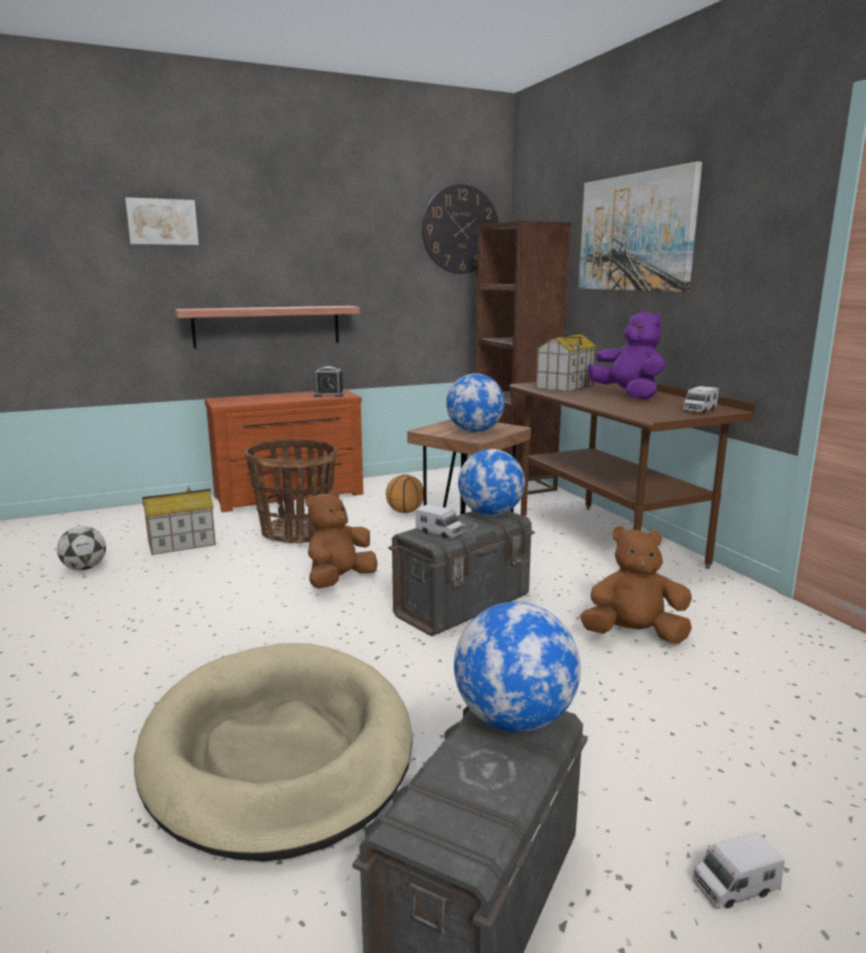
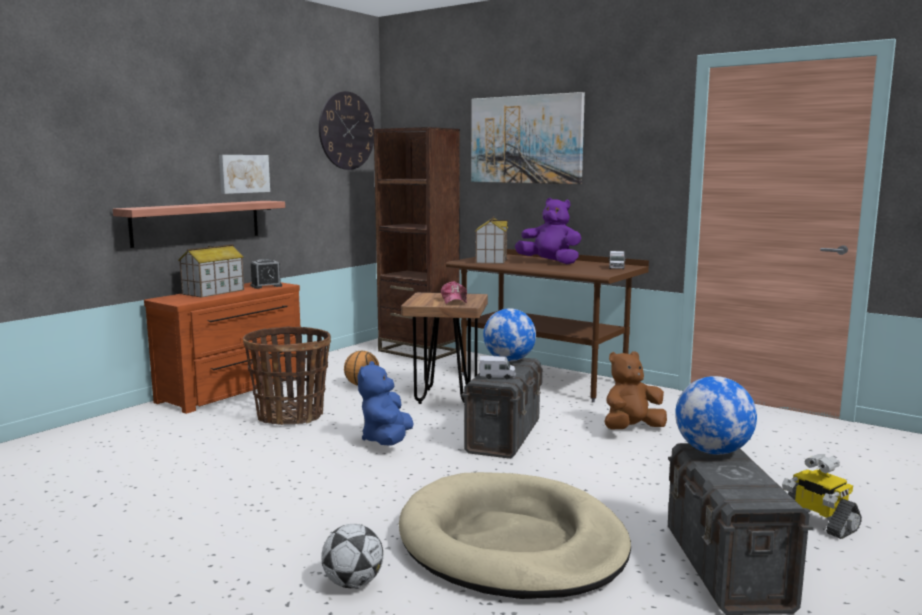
camera: 30 degrees left, 5 degrees down
football [57,526,106,570] -> football moved to [321,524,383,588]
picture [125,197,199,245] -> picture moved to [219,155,270,194]
toy house [142,487,216,555] -> toy house moved to [178,244,244,298]
brown plush toy [305,490,378,588] -> blue plush toy [357,361,414,445]
globe [446,373,505,432] -> cap [441,281,467,304]
toy truck [693,832,785,909] -> toy robot [782,454,862,539]

